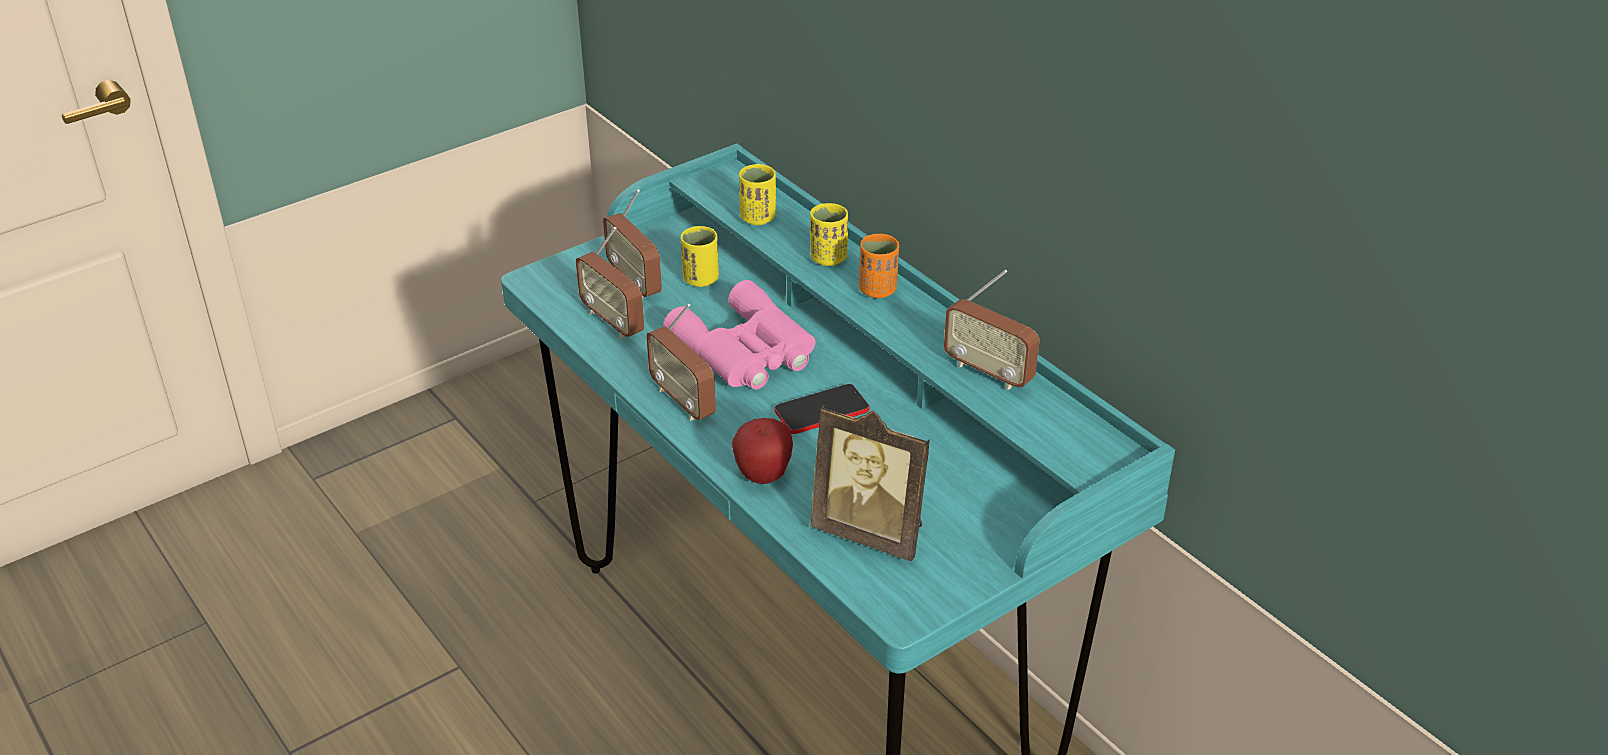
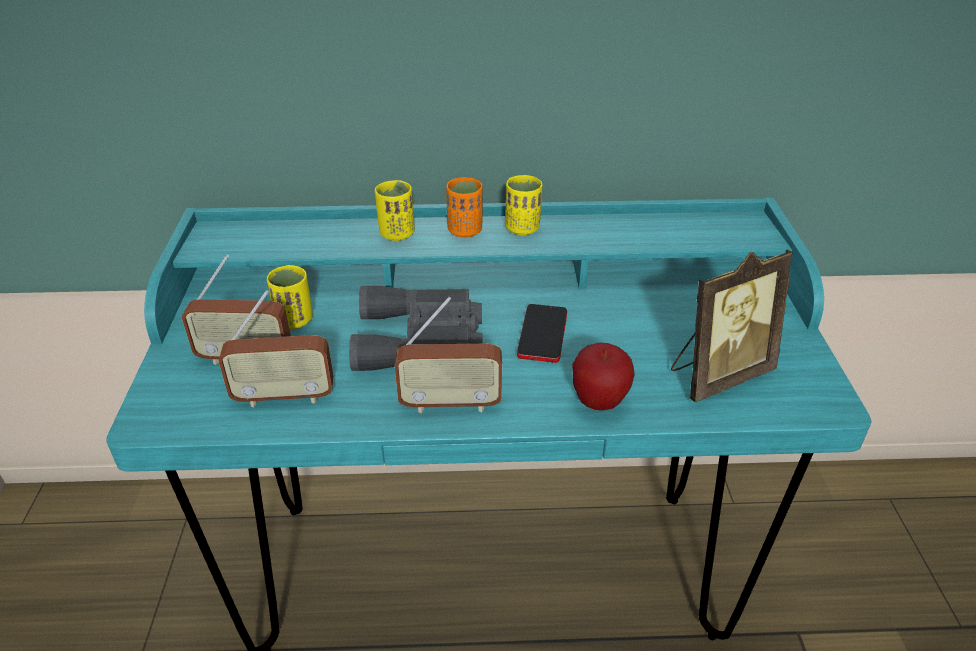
camera: 55 degrees left, 0 degrees up
pink binoculars [663,280,815,389] -> grey binoculars [349,286,483,371]
yellow cup [739,164,776,225] -> yellow cup moved to [505,175,542,235]
radio [944,270,1040,390] -> none

